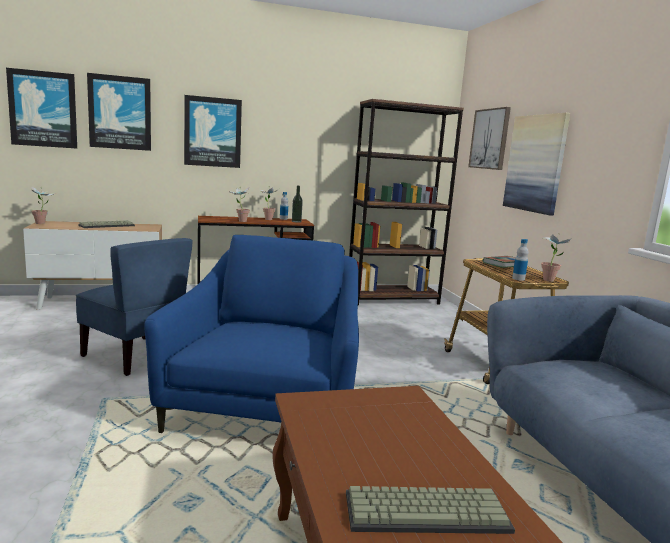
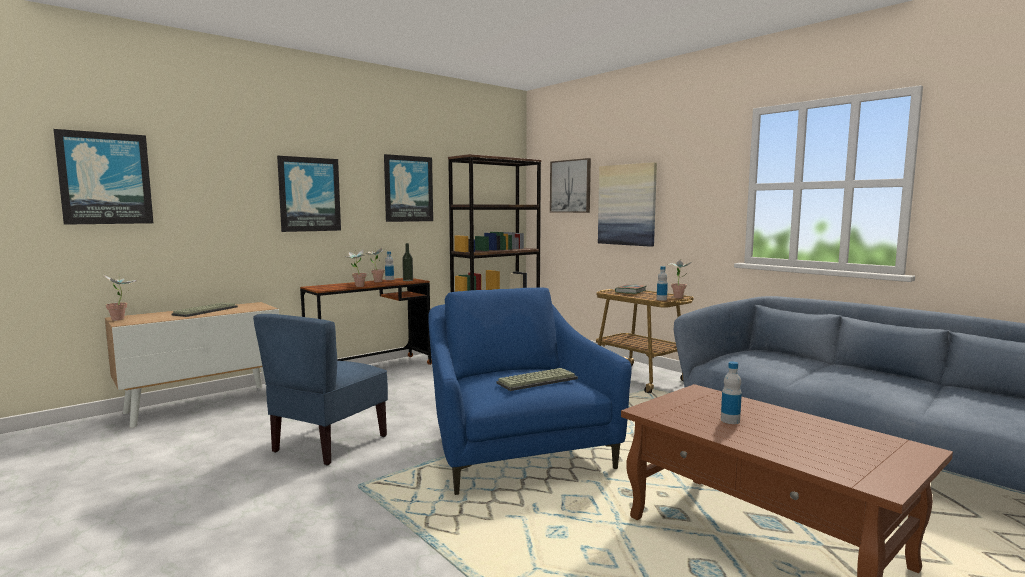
camera: 25 degrees left, 5 degrees down
blue chair [75,238,193,376] -> blue chair turned 105 degrees clockwise [253,314,388,465]
picture [87,73,151,151] -> picture moved to [384,154,433,222]
keyboard [346,486,515,534] -> keyboard moved to [497,368,578,391]
none -> bottle [721,361,742,424]

